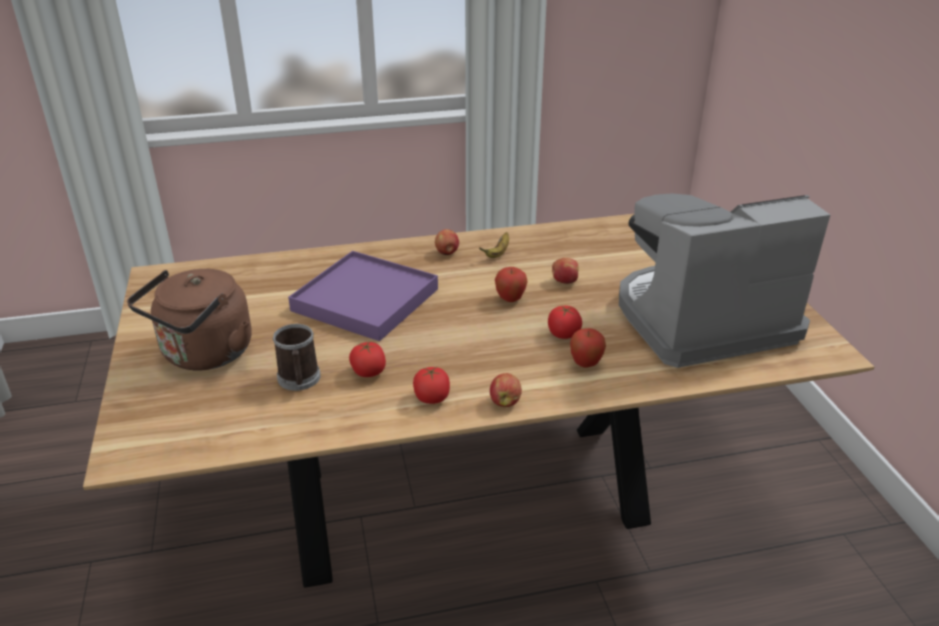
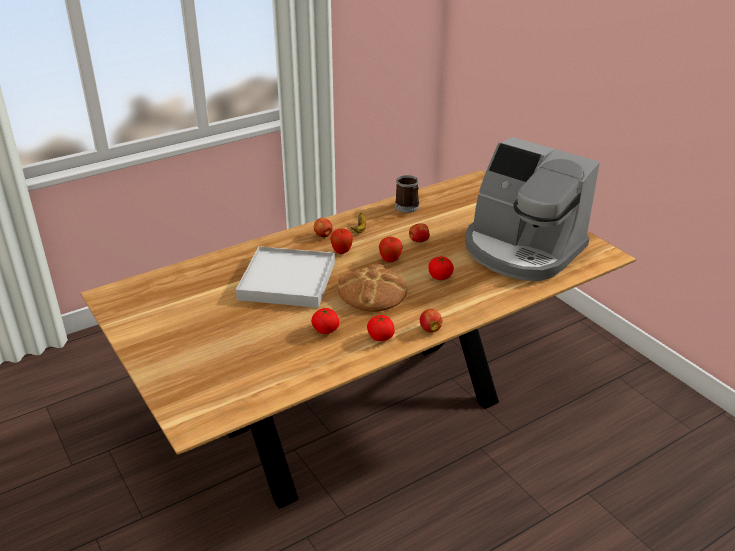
camera: 20 degrees left, 0 degrees up
brown kettle [127,269,252,370] -> none
mug [273,324,321,391] -> mug moved to [395,175,419,213]
purple tray [288,251,438,341] -> white tray [236,246,335,308]
apple [570,328,606,368] -> apple moved to [330,229,353,254]
coffee machine [619,193,830,368] -> coffee machine turned 105 degrees counterclockwise [465,137,600,281]
none -> bread [337,264,407,312]

